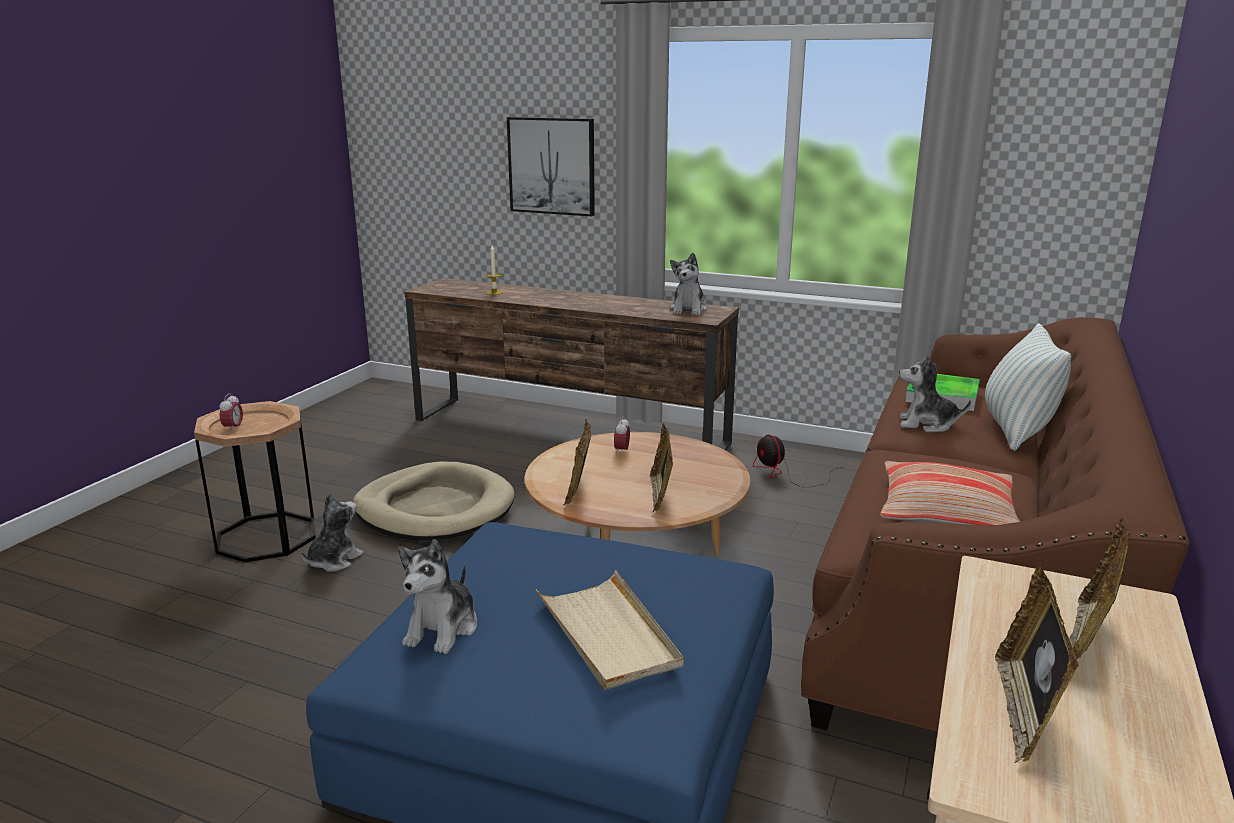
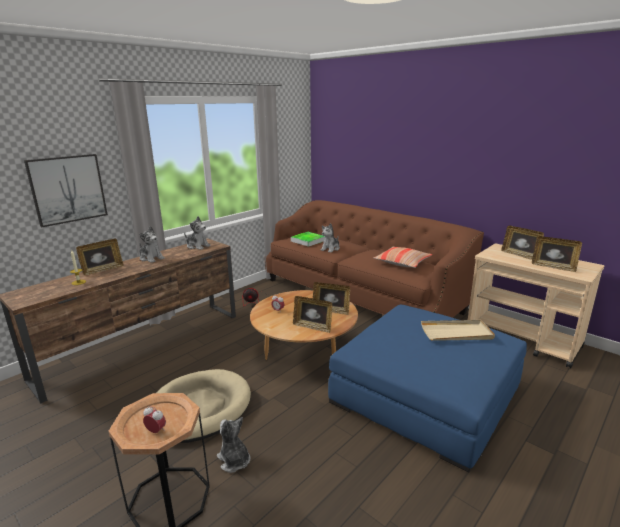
camera: 70 degrees left, 0 degrees up
plush toy [398,539,477,654] -> plush toy moved to [139,226,165,263]
pillow [985,323,1071,451] -> none
none -> picture frame [76,239,124,275]

